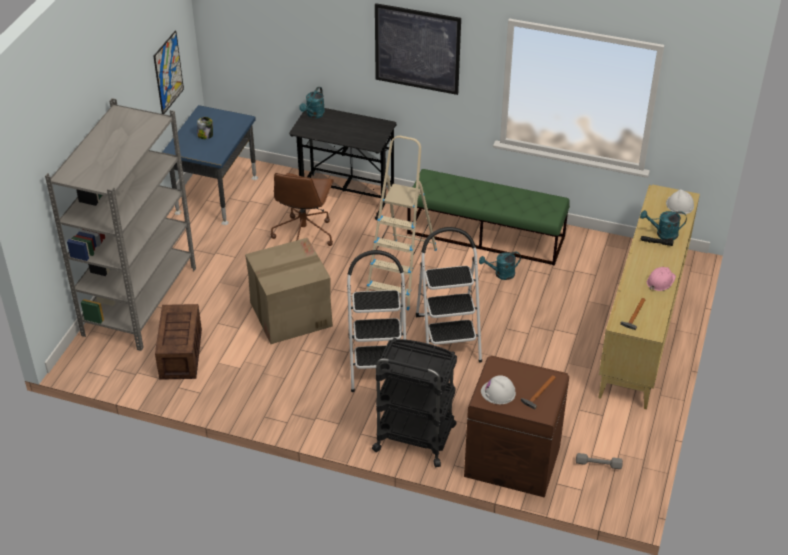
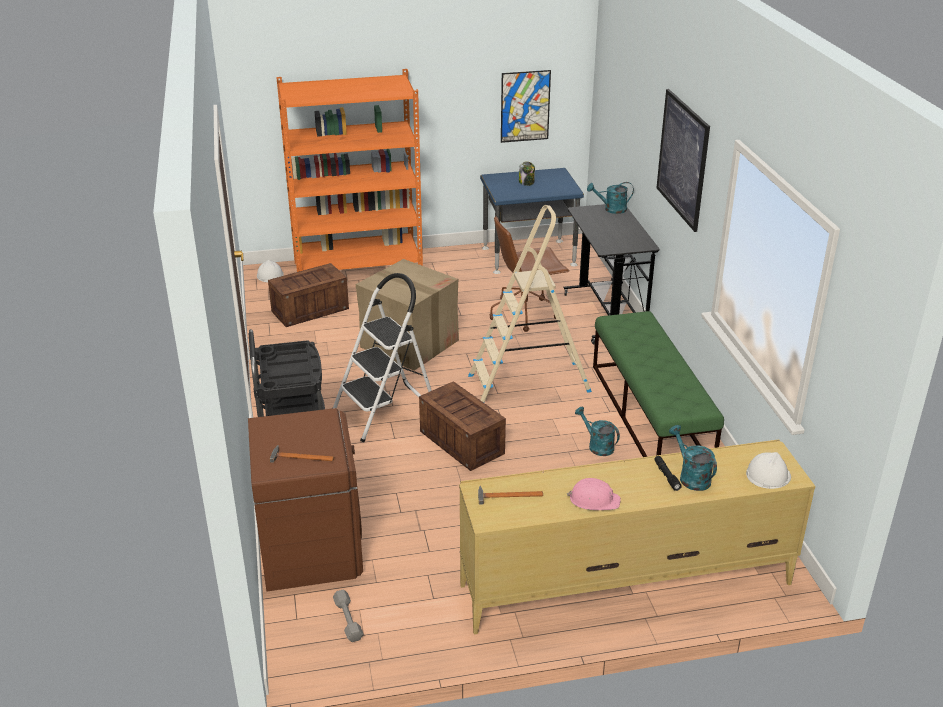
camera: 60 degrees right, 10 degrees down
grey bookcase [45,98,196,351] -> orange bookcase [276,69,423,272]
step ladder [416,227,482,363] -> crate [419,381,506,471]
white hard hat [481,375,516,404] -> white hard hat moved to [257,260,284,282]

